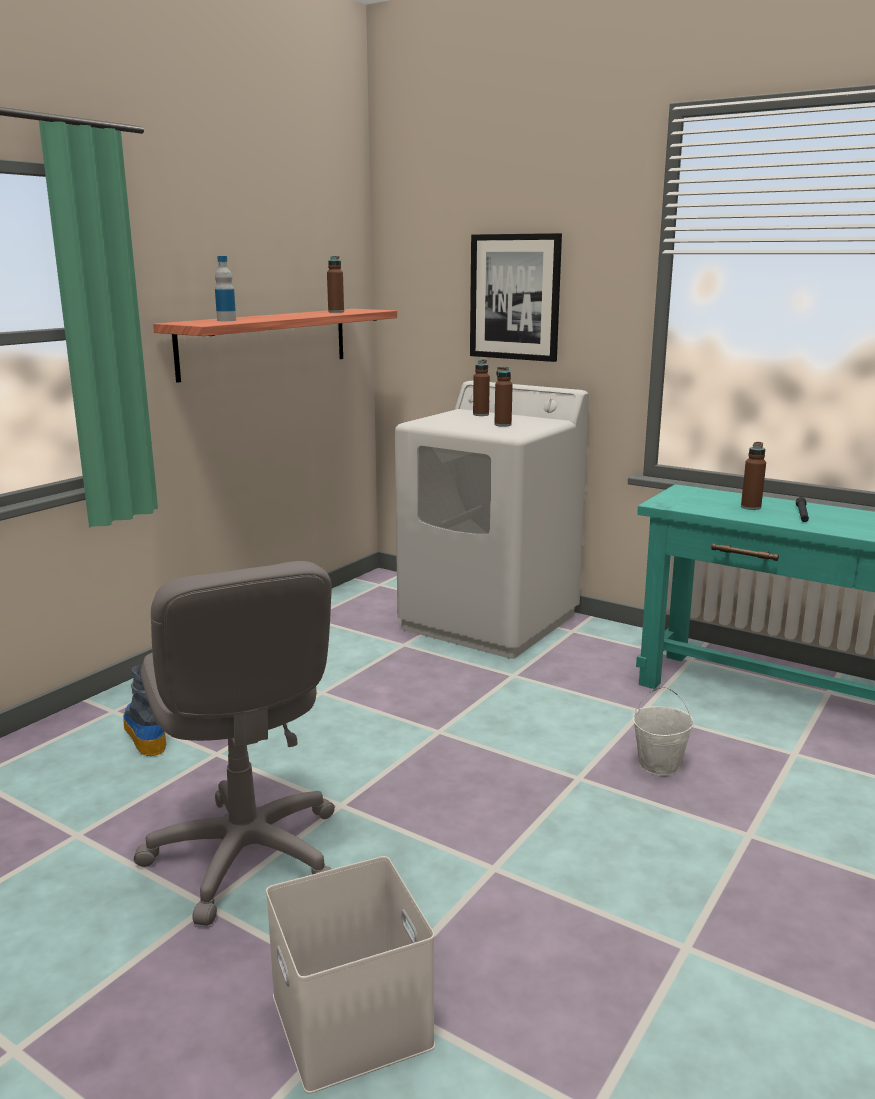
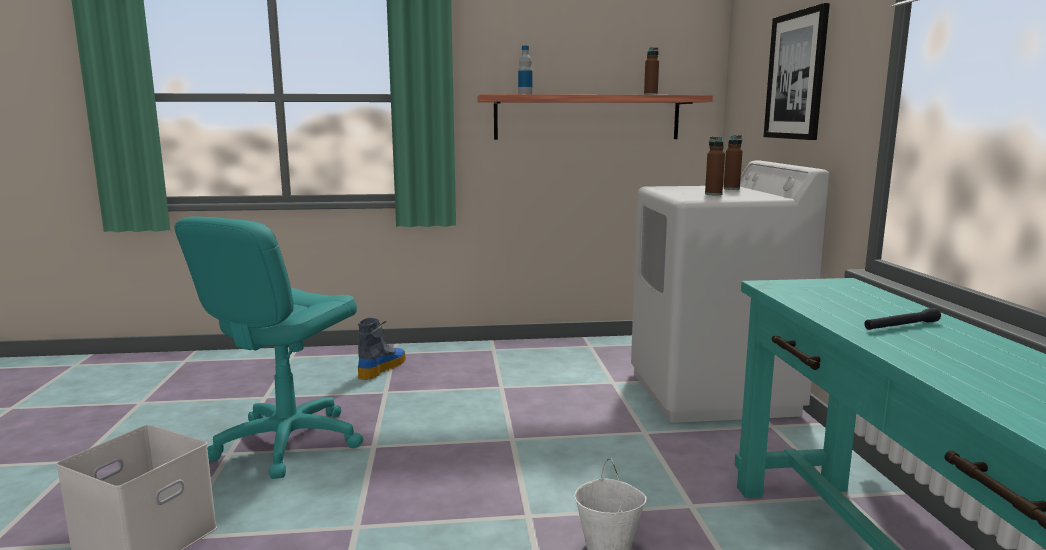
camera: 50 degrees right, 5 degrees down
grey office chair [134,561,335,926] -> turquoise office chair [175,216,363,479]
brown bottle [741,442,766,510] -> none

